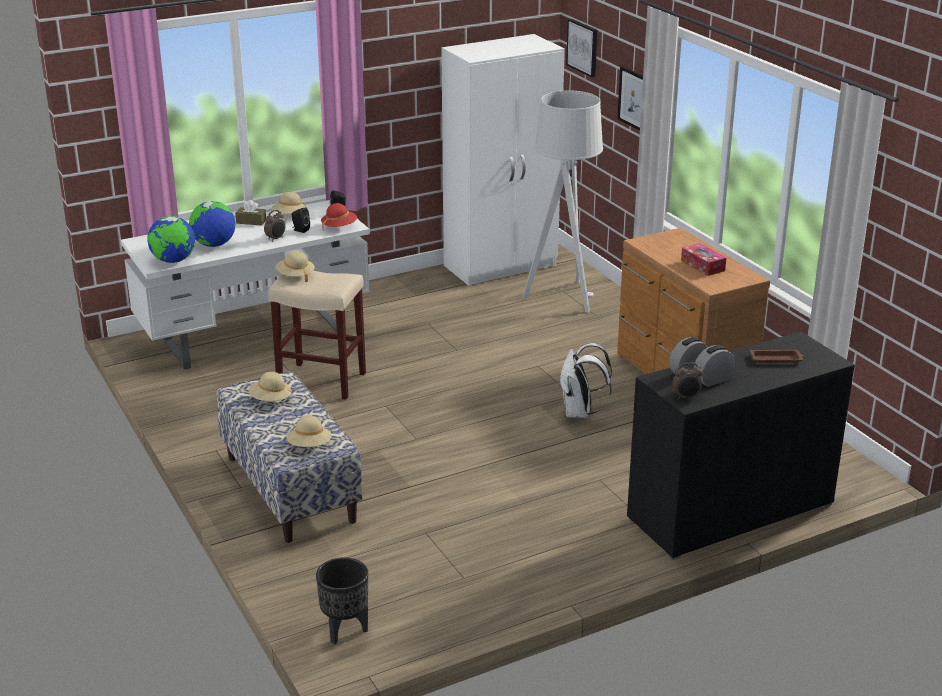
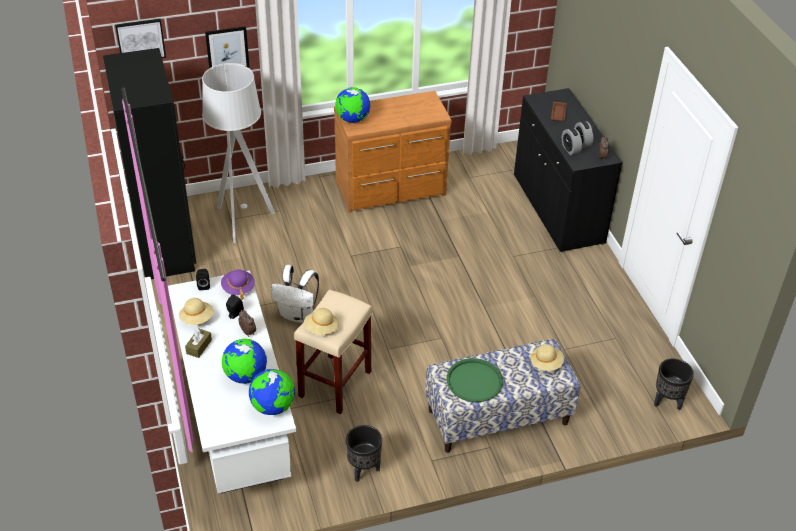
camera: 80 degrees left, 15 degrees up
beige hat [249,372,292,401] -> green tray [447,358,503,402]
red hat [321,203,357,230] -> purple hat [221,270,255,300]
white wardrobe [441,34,565,286] -> black wardrobe [103,48,196,279]
white backpack [560,343,612,418] -> white backpack moved to [271,265,319,323]
tissue box [681,243,726,276] -> none
none -> globe [335,87,370,123]
none -> black planter [346,425,382,482]

